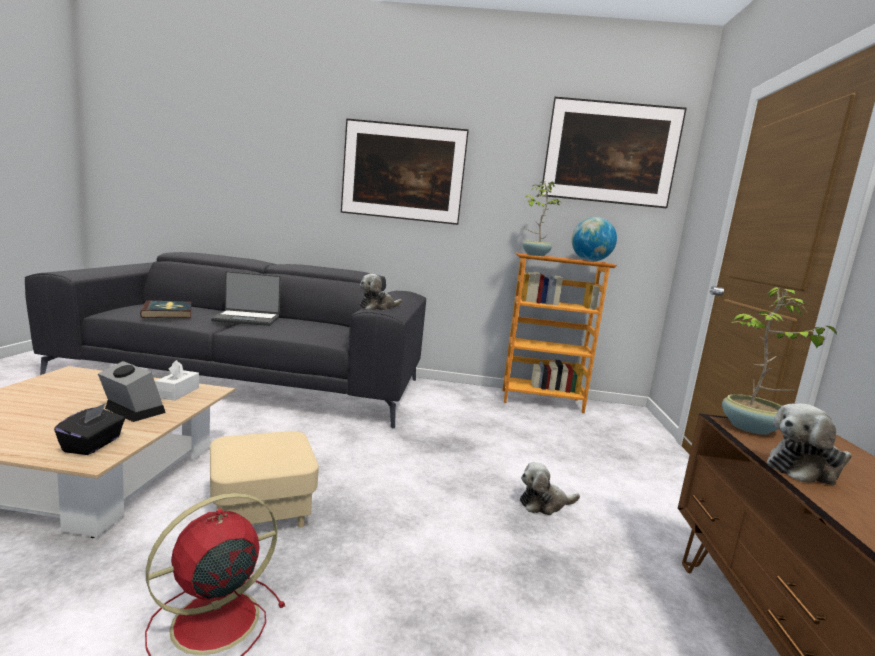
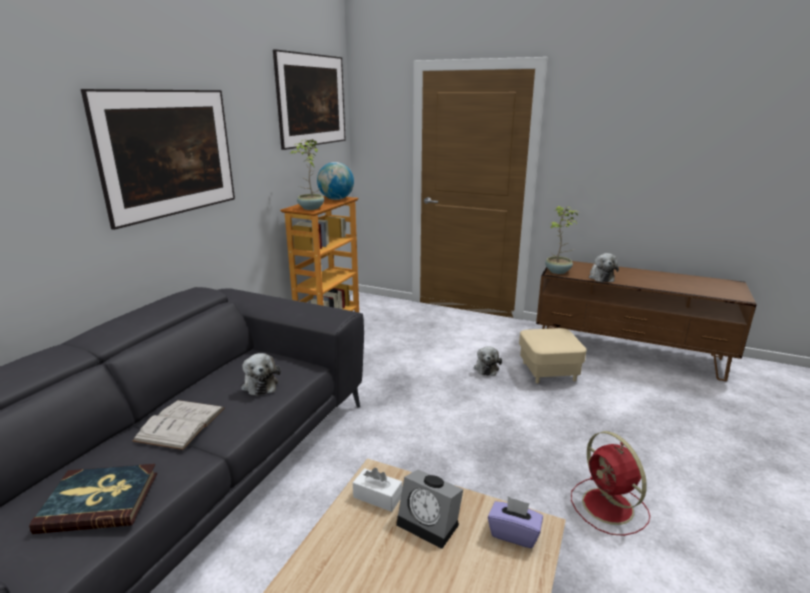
camera: 70 degrees left, 10 degrees up
black tissue box [54,403,125,455] -> purple tissue box [488,497,543,548]
alarm clock [98,361,166,422] -> alarm clock turned 105 degrees counterclockwise [396,470,463,549]
beige ottoman [210,431,319,528] -> beige ottoman moved to [519,328,587,383]
laptop [211,271,281,326] -> white book [132,400,224,450]
plush toy [359,274,402,310] -> plush toy moved to [241,353,281,396]

